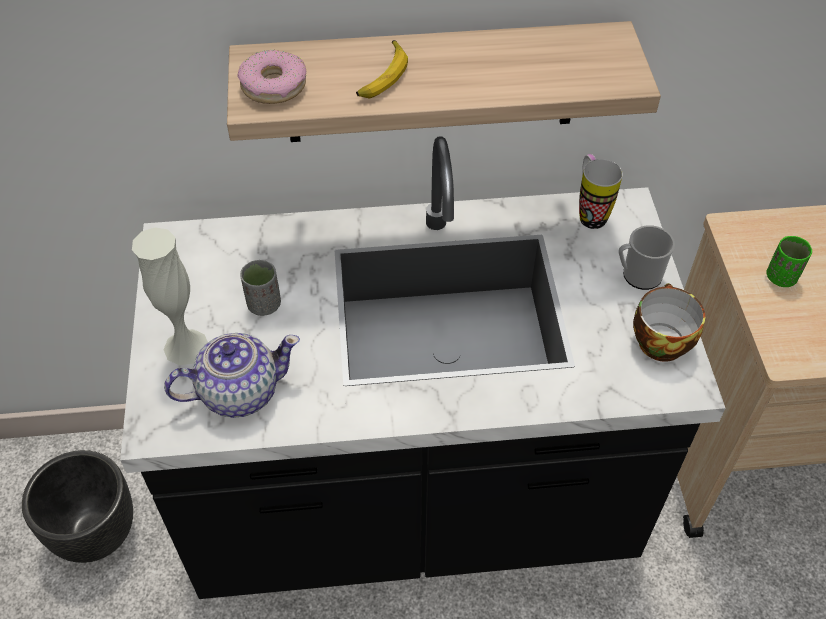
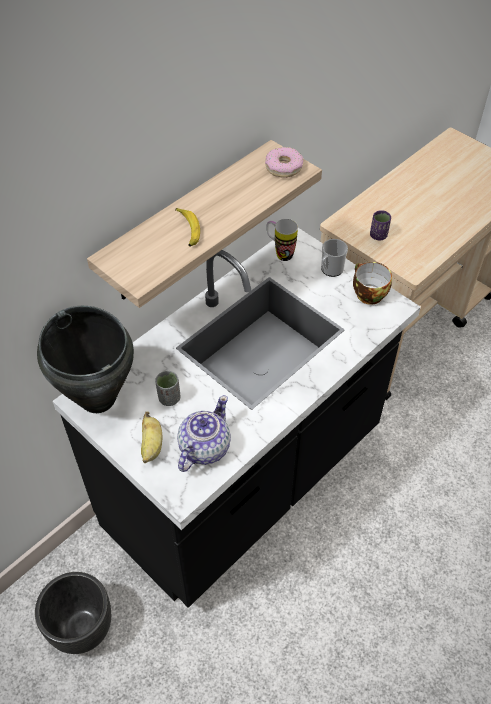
camera: 40 degrees left, 0 degrees up
white vase [132,227,208,365] -> banana [141,411,163,463]
donut [237,50,306,104] -> donut moved to [265,147,303,178]
green cup [766,236,812,287] -> purple cup [370,210,391,241]
none -> black cooking pot [37,306,134,413]

